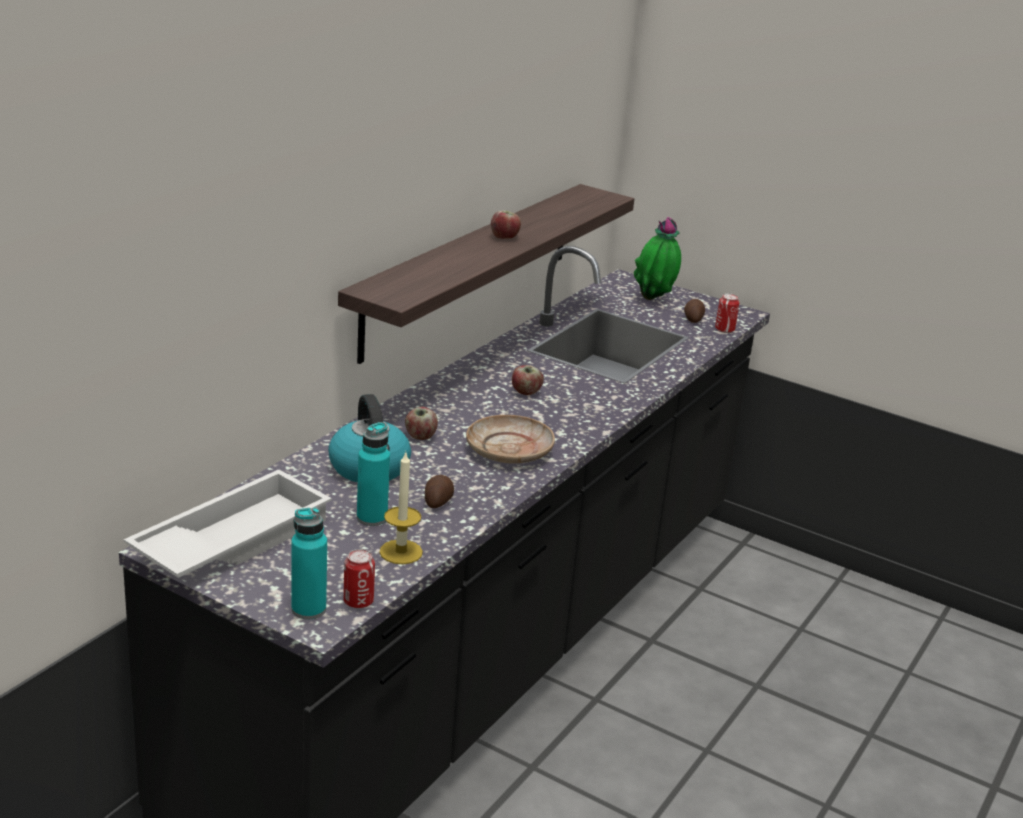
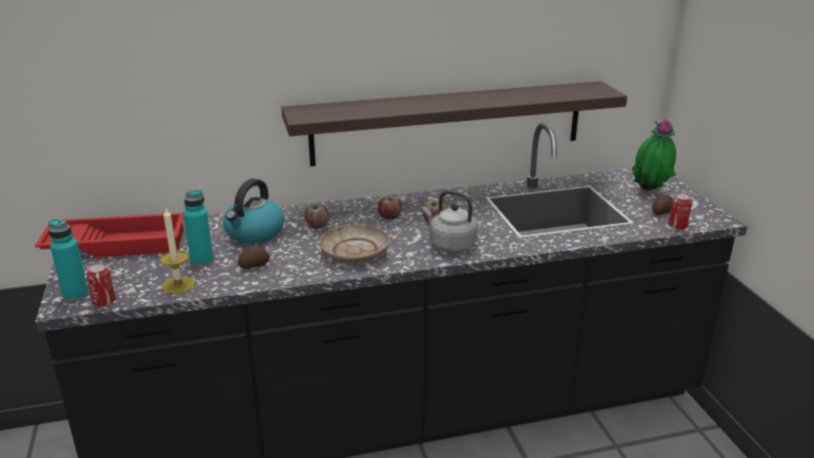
camera: 45 degrees right, 0 degrees up
white tray [124,469,332,578] -> red tray [35,213,184,258]
apple [491,210,521,239] -> apple moved to [378,196,402,219]
none -> grey kettle [423,190,478,252]

